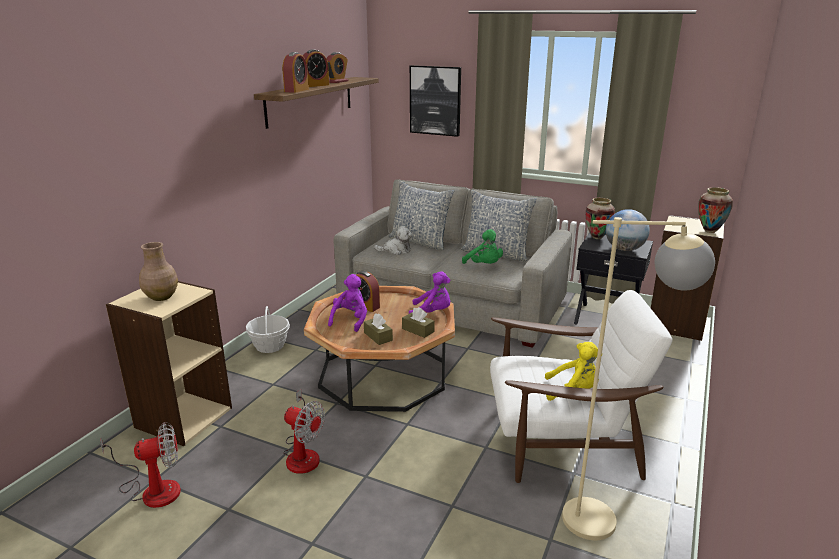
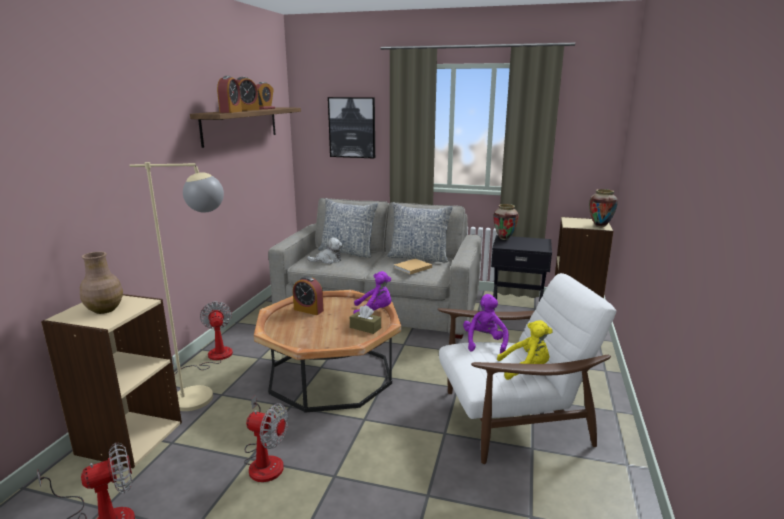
camera: 10 degrees left, 5 degrees down
basket [246,306,290,353] -> fan [171,301,233,375]
purple plush toy [328,274,367,332] -> purple plush toy moved to [463,294,509,354]
brown tissue box [364,313,393,345] -> none
green plush toy [462,229,503,264] -> beige book [394,259,432,275]
beige floor lamp [562,217,715,540] -> beige floor lamp moved to [129,162,224,411]
globe [606,209,650,251] -> none

